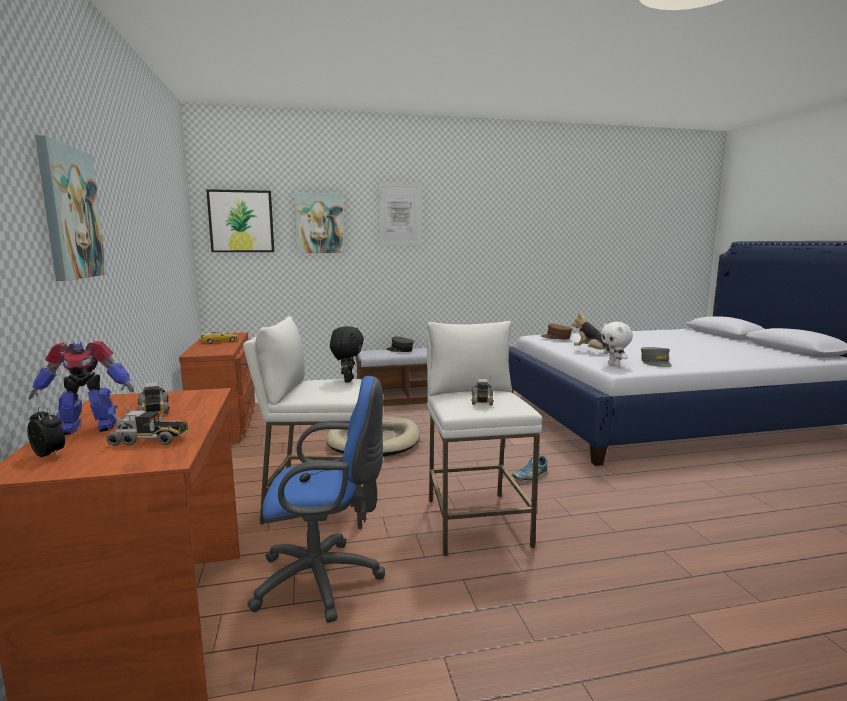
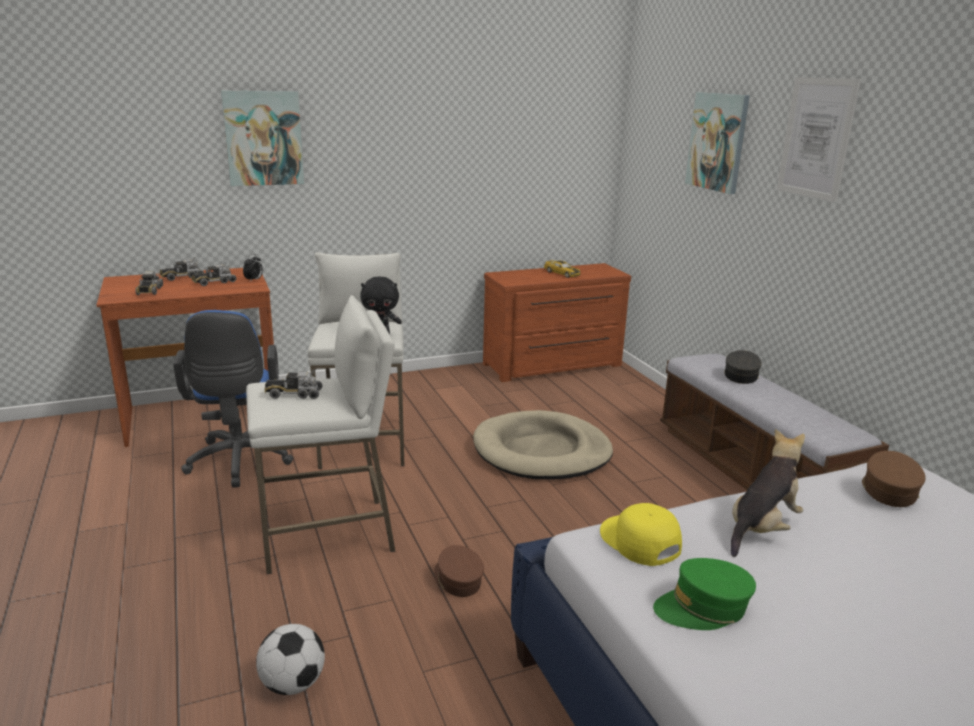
camera: 80 degrees right, 10 degrees up
alarm clock [27,406,65,457] -> alarm clock moved to [243,254,263,281]
toy robot [29,341,134,435] -> toy truck [160,257,204,281]
picture [206,189,274,252] -> none
shoe [512,456,548,481] -> brown cap [434,545,484,597]
white plush toy [601,322,633,366] -> yellow cap [600,503,682,566]
grey cap [641,347,672,367] -> green cap [653,558,756,630]
none -> football [256,624,325,695]

